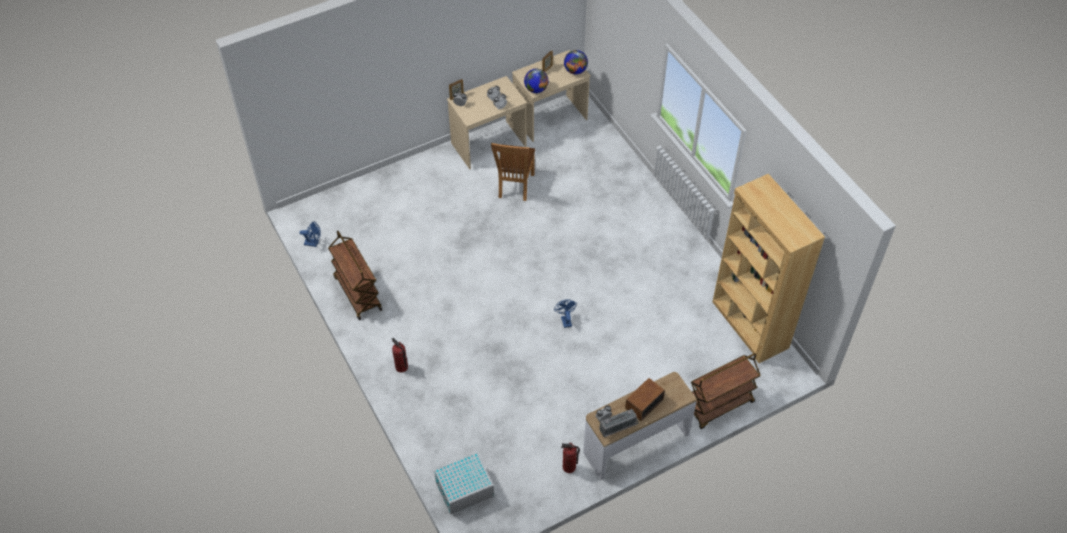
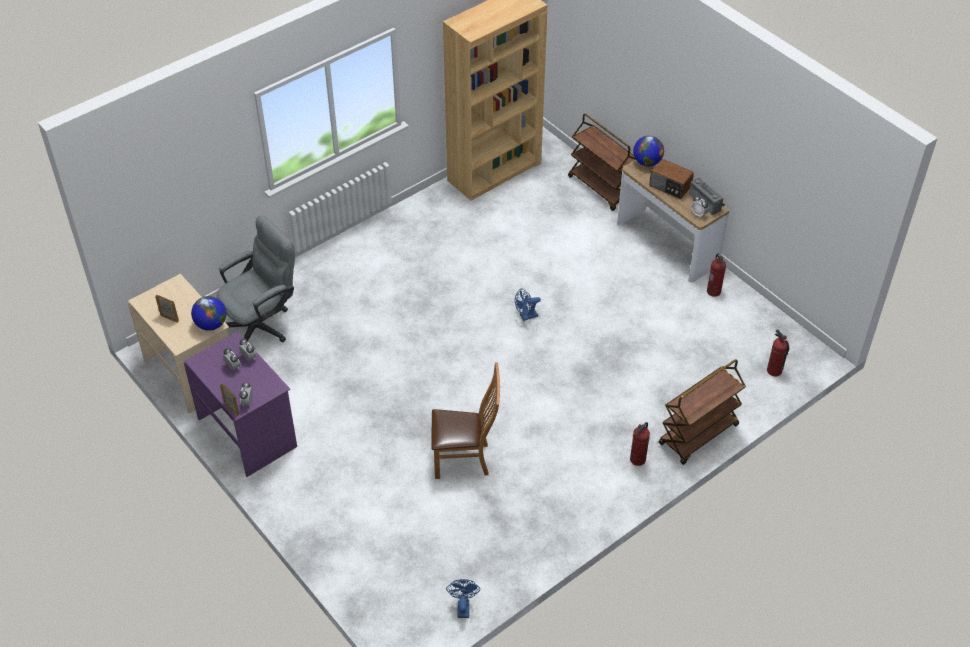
camera: 100 degrees left, 5 degrees down
brown cart [328,231,382,320] -> brown cart moved to [659,359,746,465]
white storage box [434,452,494,516] -> fire extinguisher [767,329,789,377]
beige desk [447,76,527,169] -> purple desk [184,331,297,477]
brown chair [491,143,535,201] -> brown chair moved to [431,362,500,479]
globe [564,50,588,74] -> globe moved to [633,136,664,167]
none -> grey office chair [217,216,295,342]

